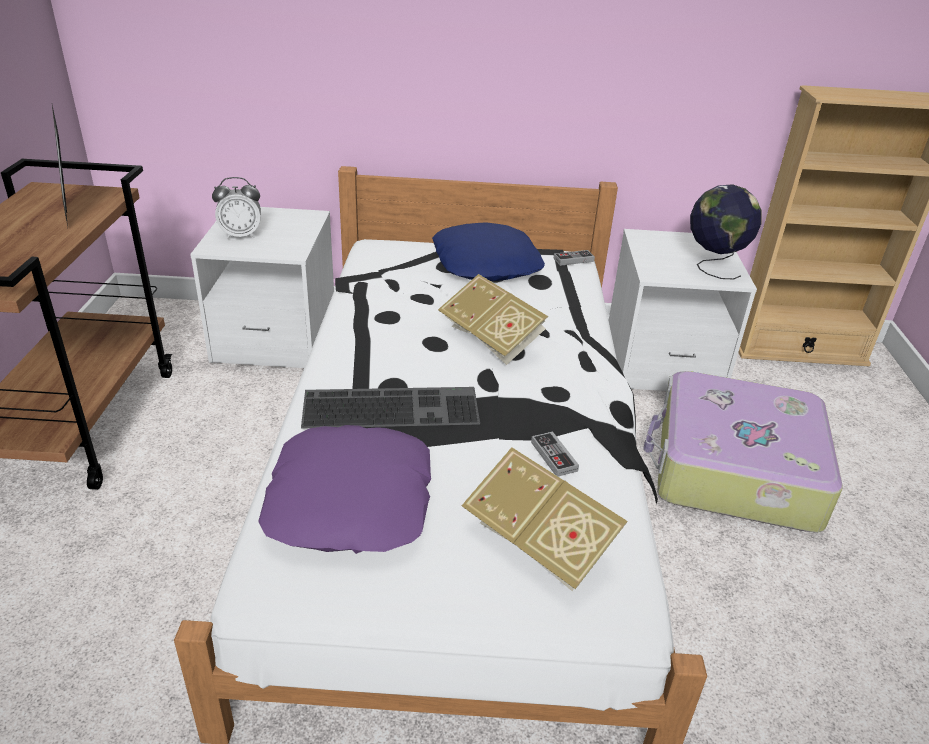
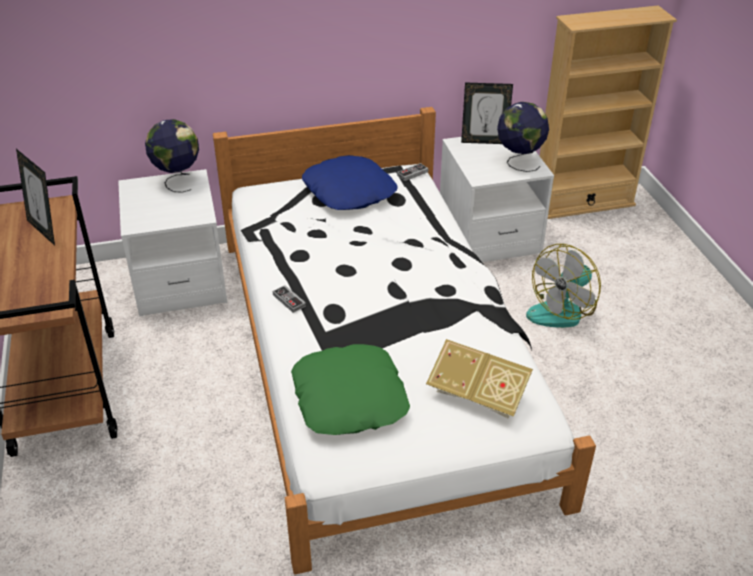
camera: 15 degrees left, 5 degrees up
alarm clock [212,177,261,239] -> none
purple pillow [258,425,431,554] -> green pillow [291,344,410,435]
keyboard [301,387,480,429] -> none
book [438,274,548,365] -> none
game controller [531,431,579,477] -> game controller moved to [273,285,306,313]
suitcase [643,371,843,533] -> fan [526,244,601,328]
none -> globe [145,119,199,193]
none -> picture frame [461,82,513,144]

